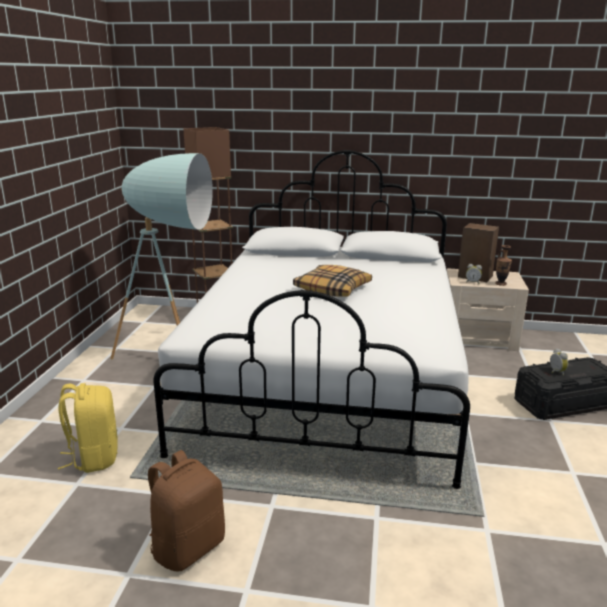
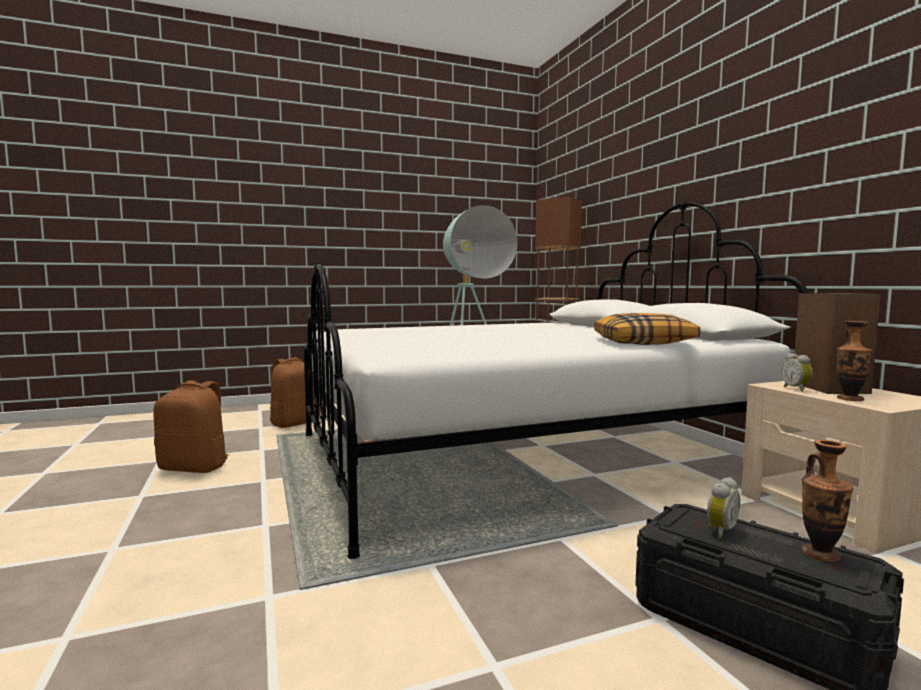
camera: 60 degrees right, 15 degrees down
yellow backpack [58,383,118,473] -> brown backpack [270,358,320,428]
pillow [293,265,372,297] -> pillow moved to [594,313,700,345]
none -> vase [802,440,853,562]

